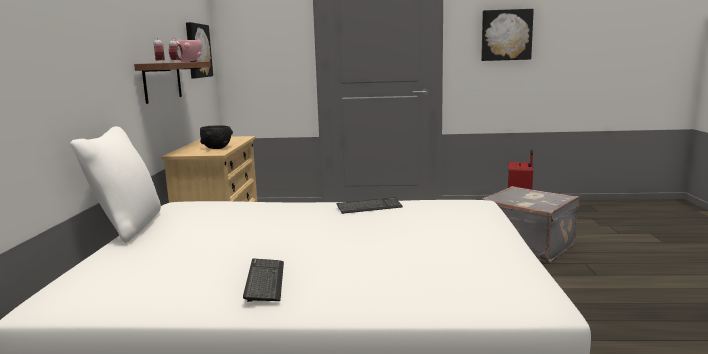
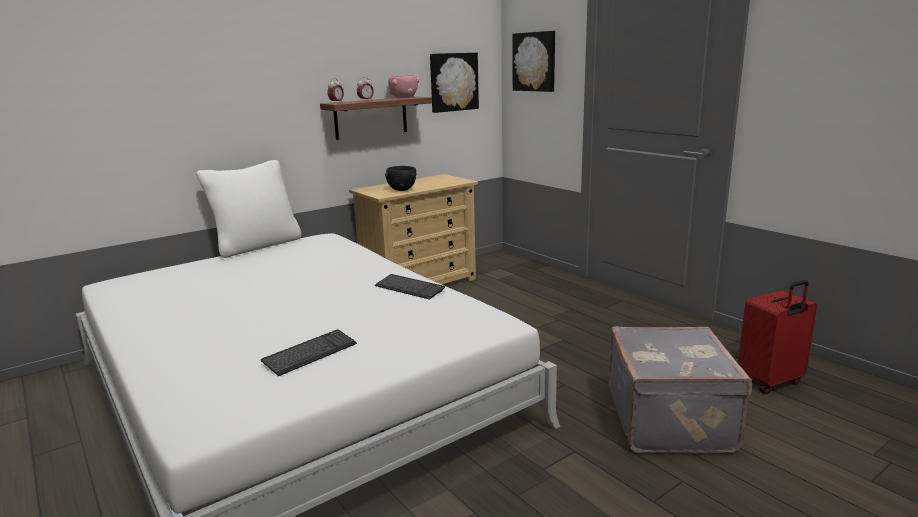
camera: 50 degrees right, 5 degrees up
keyboard [243,259,284,302] -> keyboard moved to [261,329,357,376]
picture [481,9,534,61] -> picture moved to [513,31,555,92]

